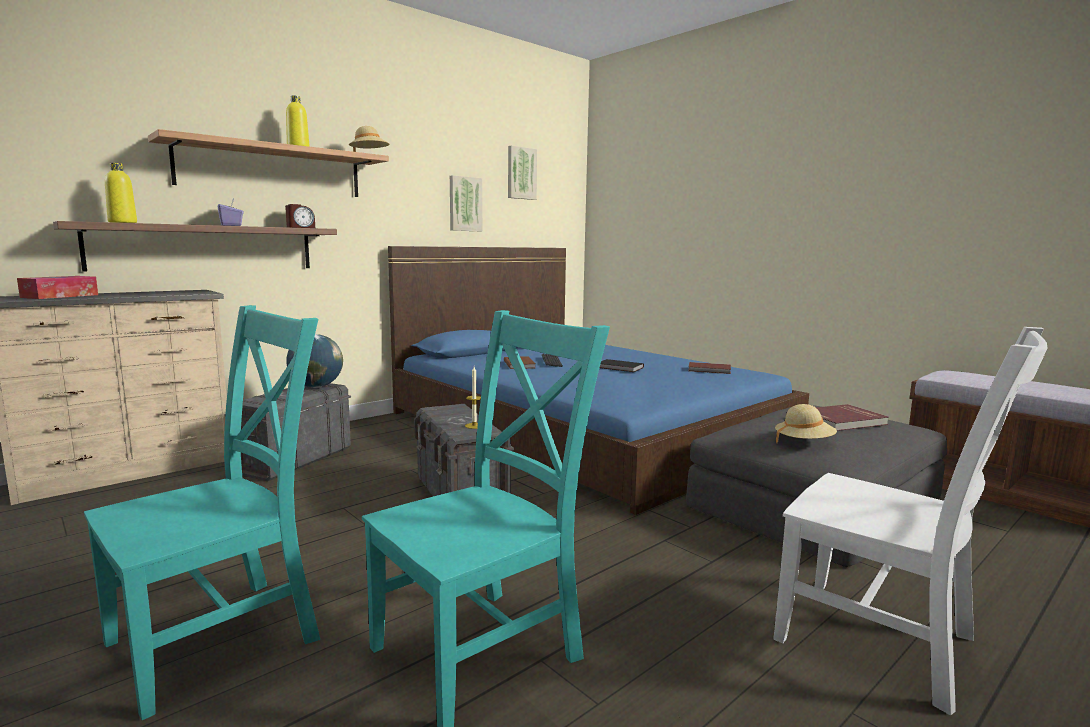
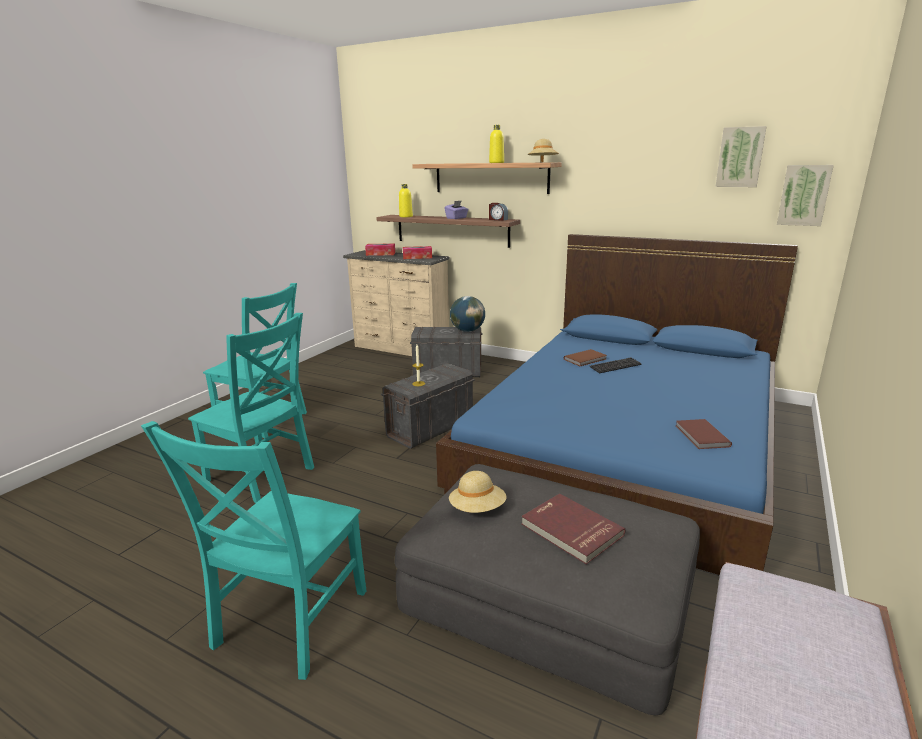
camera: 70 degrees right, 10 degrees up
picture [450,175,482,231] -> picture moved to [777,165,834,226]
black book [600,359,644,372] -> none
white chair [773,327,1047,715] -> turquoise chair [141,421,367,680]
none -> tissue box [403,246,432,259]

